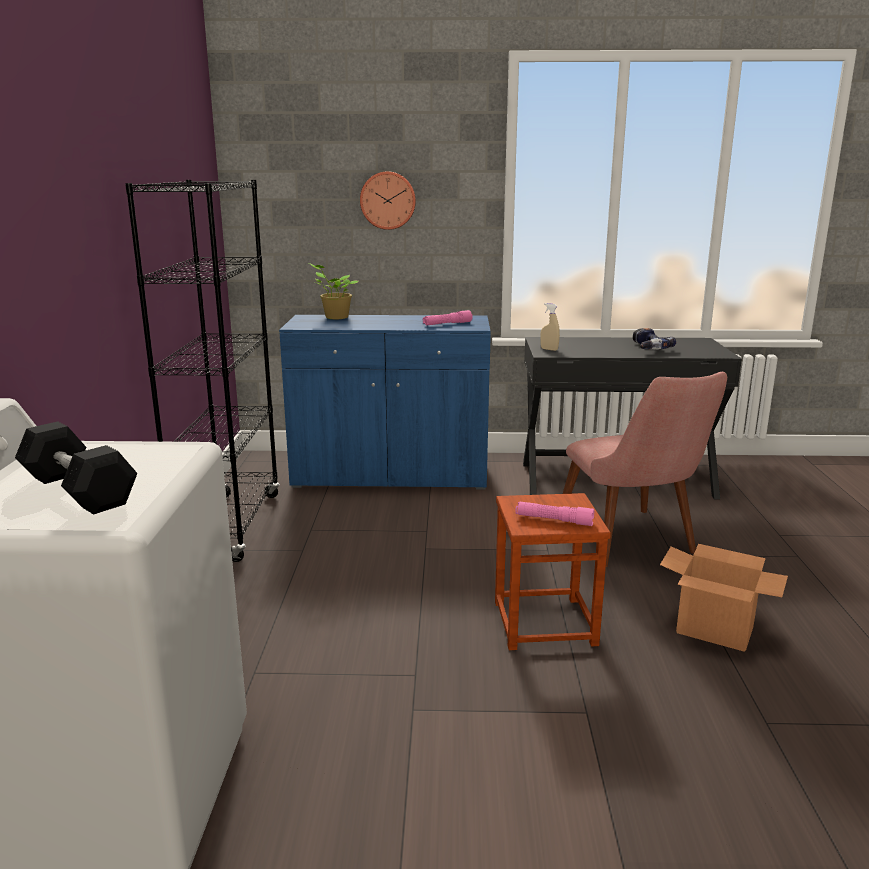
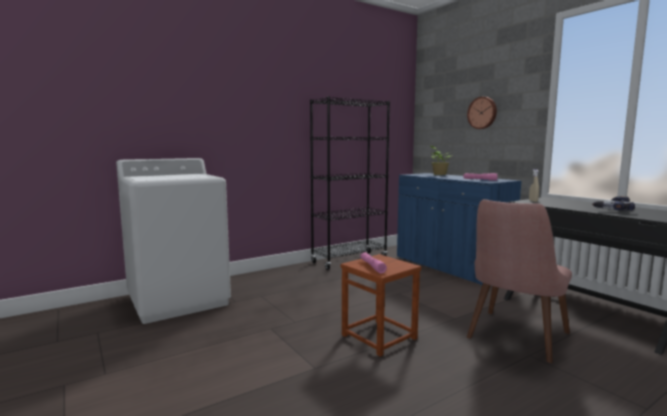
camera: 55 degrees right, 10 degrees down
black dumbbell [15,421,137,515] -> none
cardboard box [660,544,788,652] -> none

